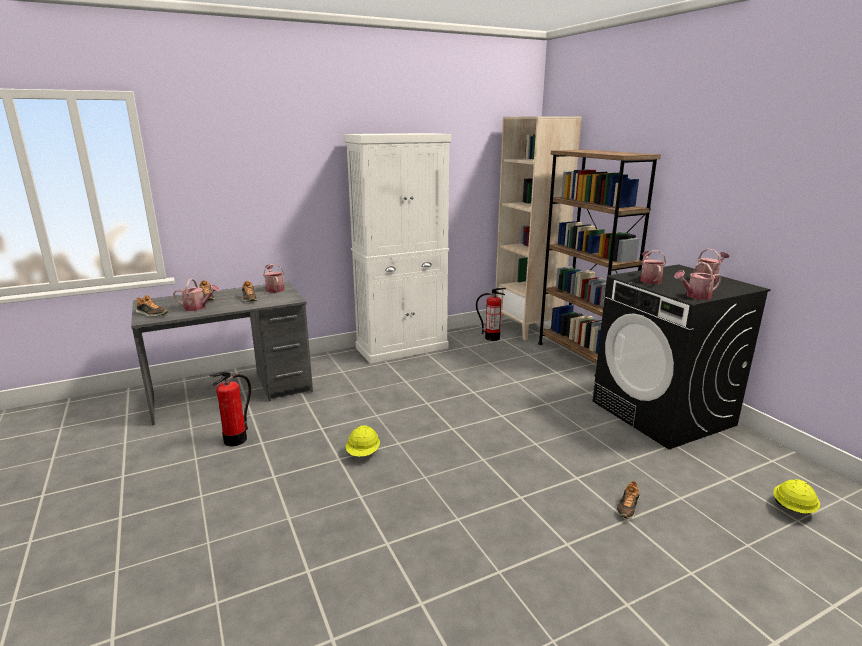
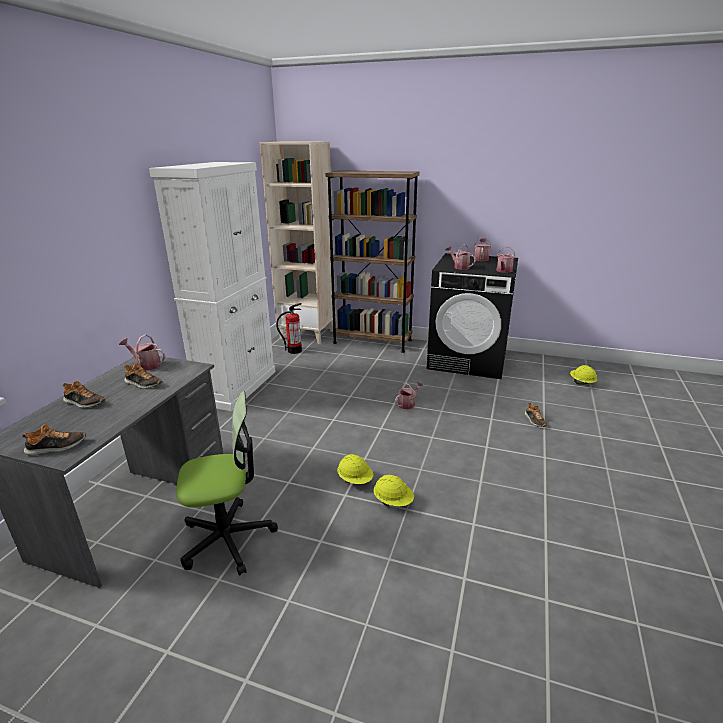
camera: 45 degrees left, 5 degrees up
watering can [173,279,220,311] -> watering can moved to [395,381,423,409]
fire extinguisher [210,372,251,446] -> office chair [176,391,278,576]
none -> yellow hard hat [373,475,414,506]

